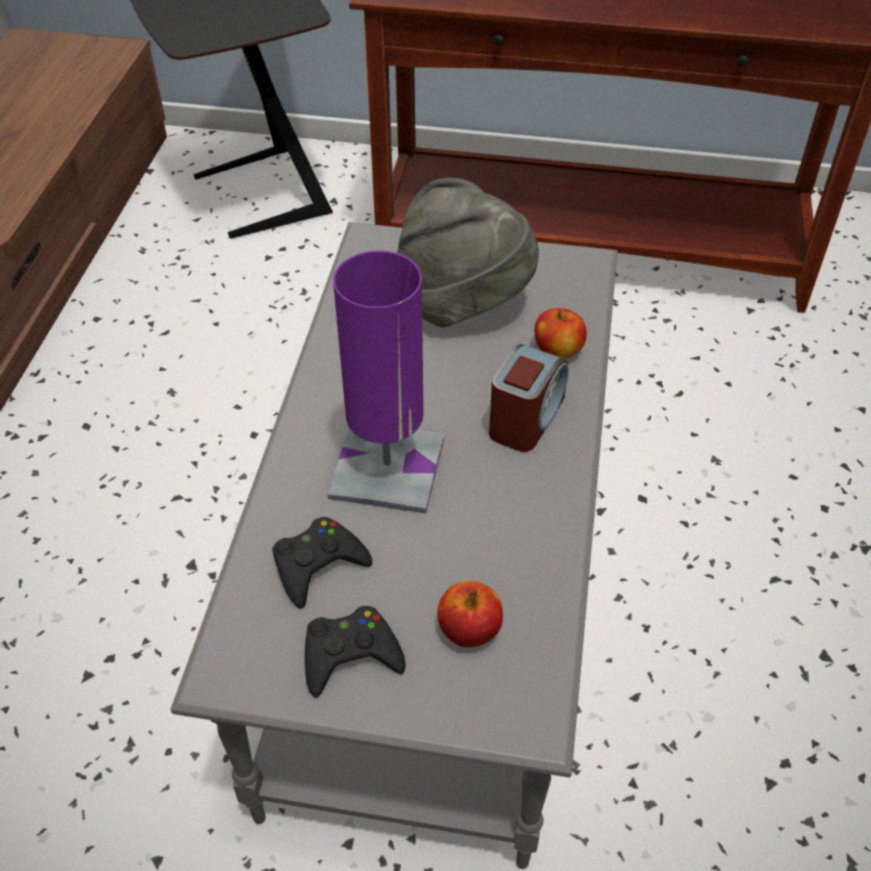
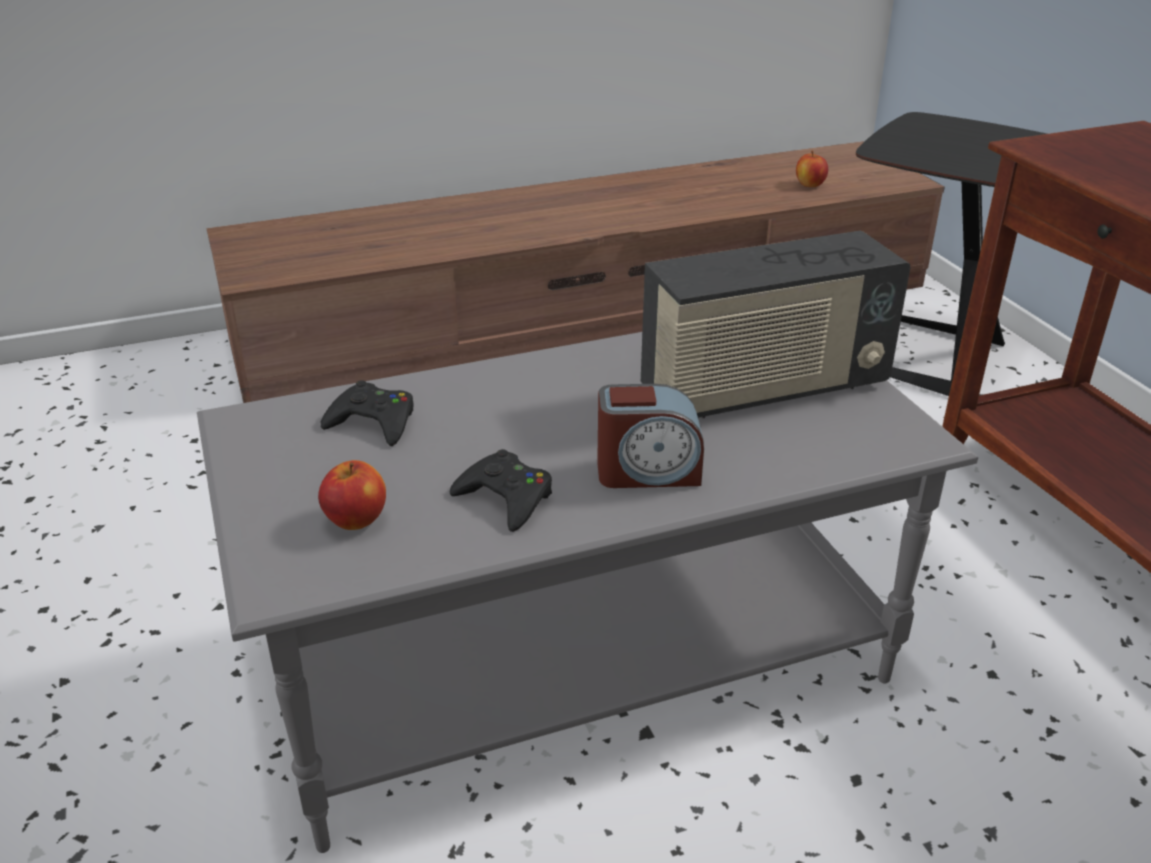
camera: 60 degrees right, 15 degrees down
black game controller [305,606,406,698] -> black game controller moved to [449,449,552,532]
purple table lamp [327,250,444,513] -> none
grey hat [397,177,539,327] -> radio [641,231,910,419]
apple [535,308,587,359] -> apple moved to [796,150,828,187]

